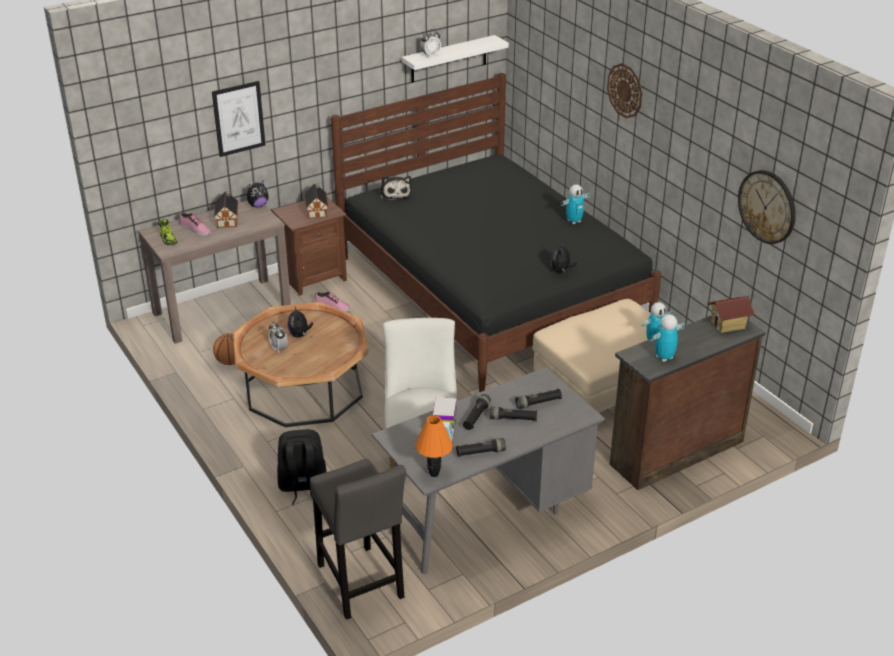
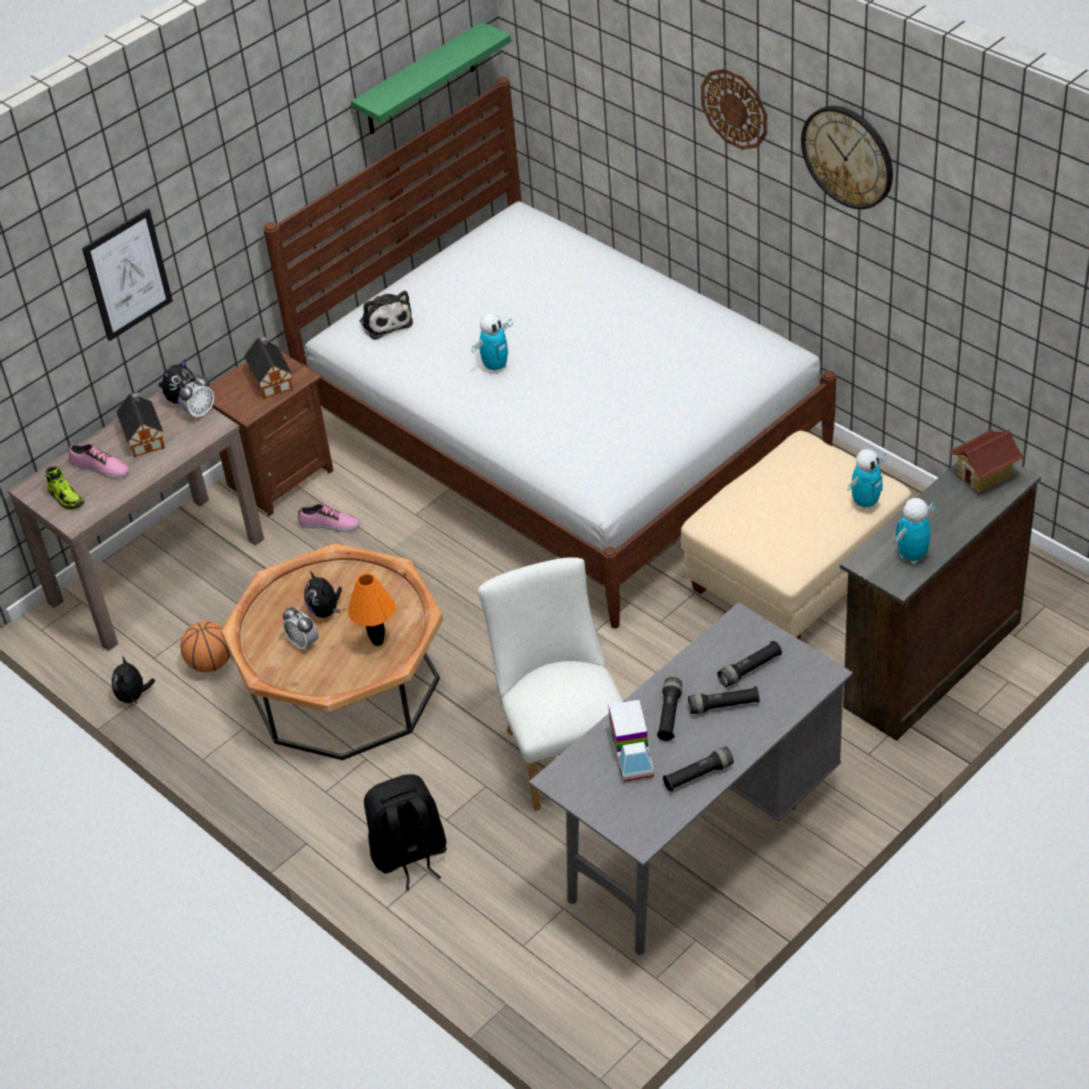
camera: 10 degrees left, 10 degrees up
grey stool [310,459,406,620] -> none
black bed [331,73,662,392] -> white bed [263,77,836,629]
white shelf [401,35,509,83] -> green shelf [351,22,511,134]
orange table lamp [415,415,453,477] -> orange table lamp moved to [348,573,395,646]
alarm clock [420,29,441,58] -> alarm clock moved to [179,375,214,420]
plush toy [551,242,577,273] -> plush toy moved to [112,656,155,704]
toy robot [561,184,590,224] -> toy robot moved to [472,313,513,373]
wall clock [738,170,796,244] -> wall clock moved to [801,106,893,209]

